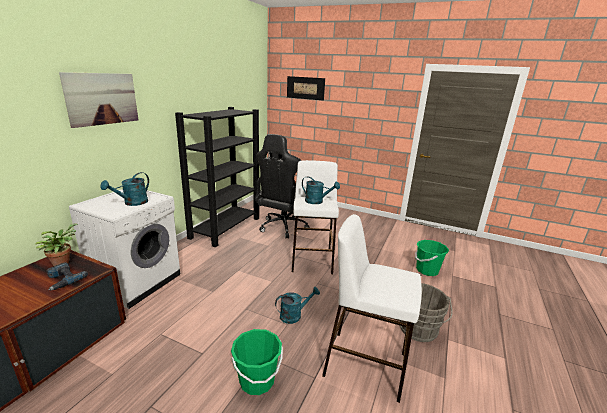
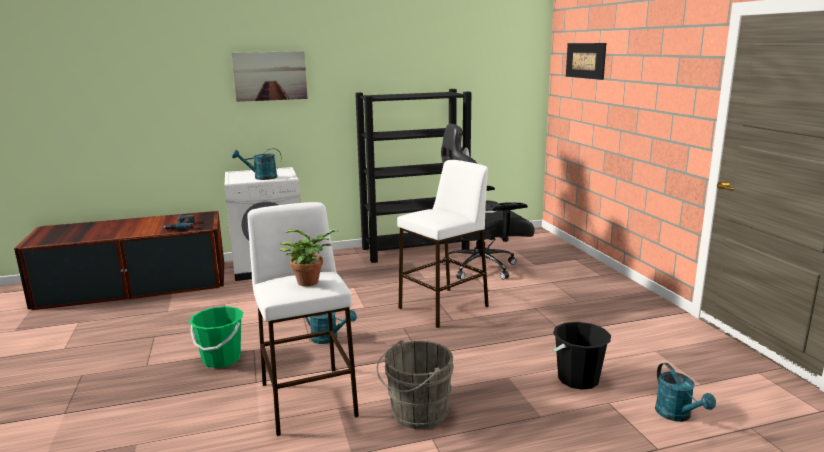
camera: 50 degrees right, 5 degrees down
potted plant [35,223,78,266] -> potted plant moved to [280,229,338,286]
turquoise watering can [302,176,340,204] -> turquoise watering can moved to [655,363,716,422]
green bucket [415,240,449,276] -> black bucket [553,322,611,390]

